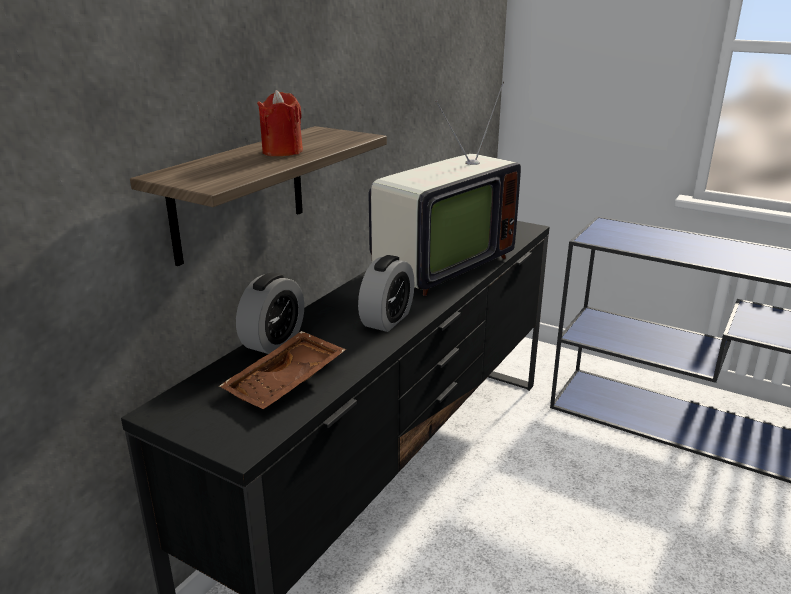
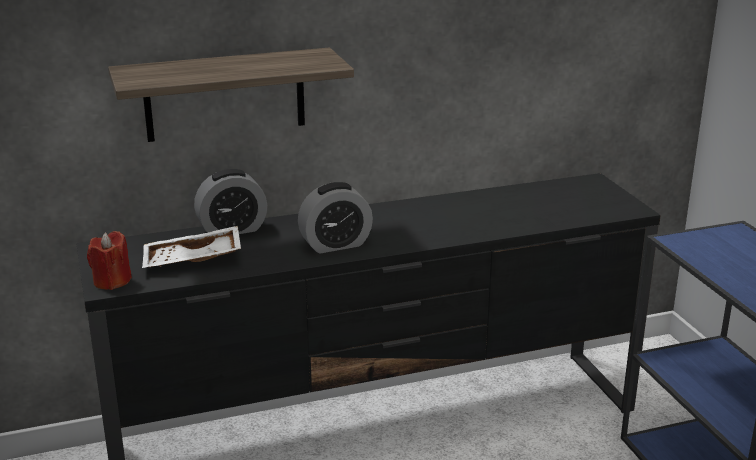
camera: 40 degrees right, 0 degrees up
brown tray [219,331,346,409] -> white tray [142,226,241,268]
red candle [257,90,303,156] -> red candle moved to [87,231,132,290]
television [369,82,521,296] -> none

